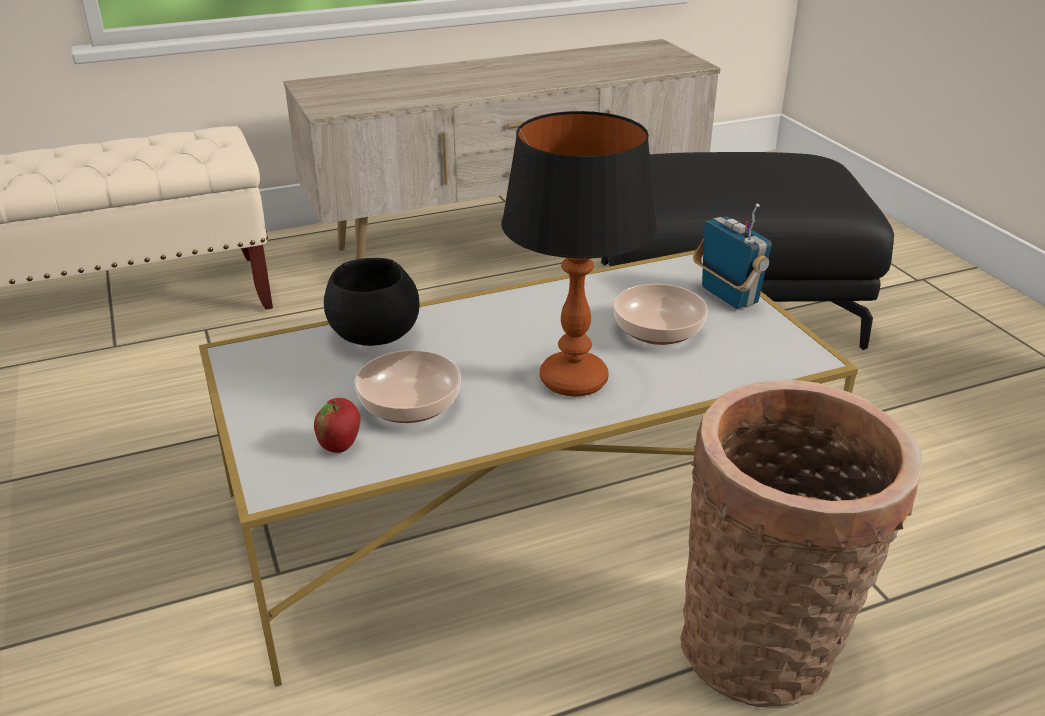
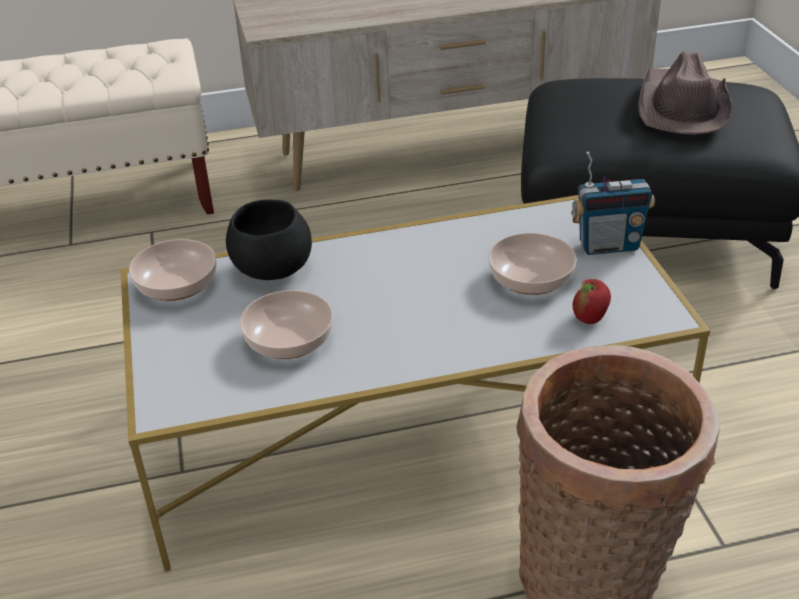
camera: 10 degrees right, 5 degrees up
apple [314,398,360,453] -> apple moved to [573,279,611,324]
table lamp [502,111,657,396] -> none
radio [693,204,772,309] -> radio turned 105 degrees clockwise [571,152,655,255]
none -> bowl [129,239,217,301]
none -> brown hat [638,51,732,134]

